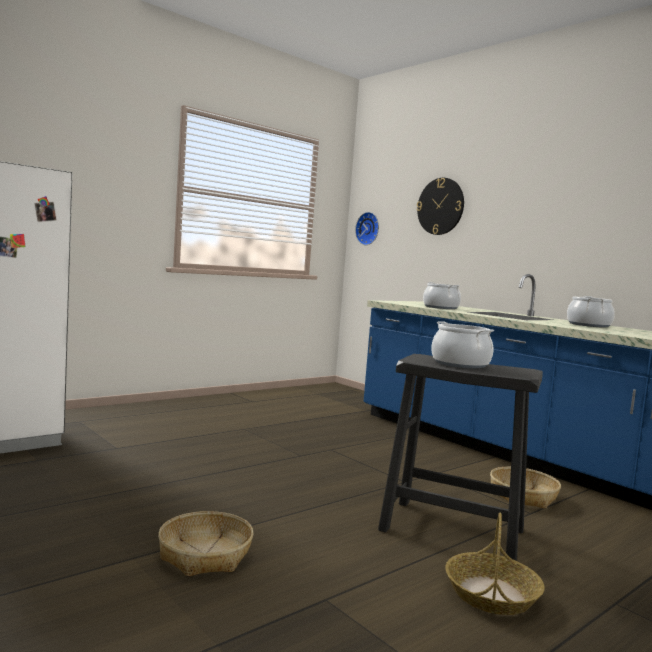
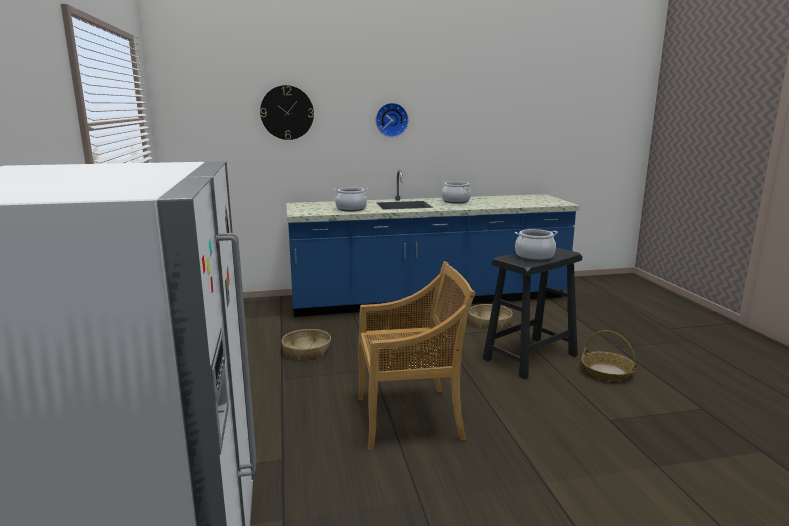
camera: 60 degrees left, 10 degrees up
basket [158,511,254,577] -> basket moved to [282,329,331,361]
wall clock [355,212,379,245] -> wall clock moved to [376,103,408,137]
none -> beige chair [358,261,476,450]

